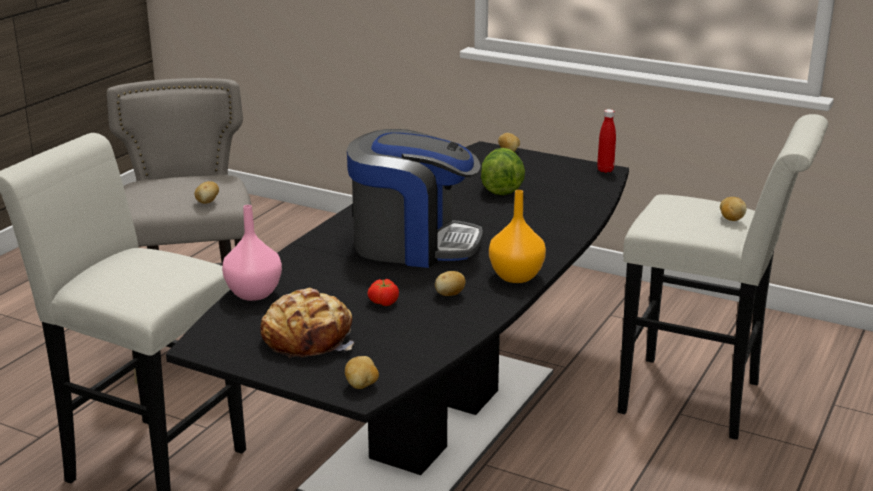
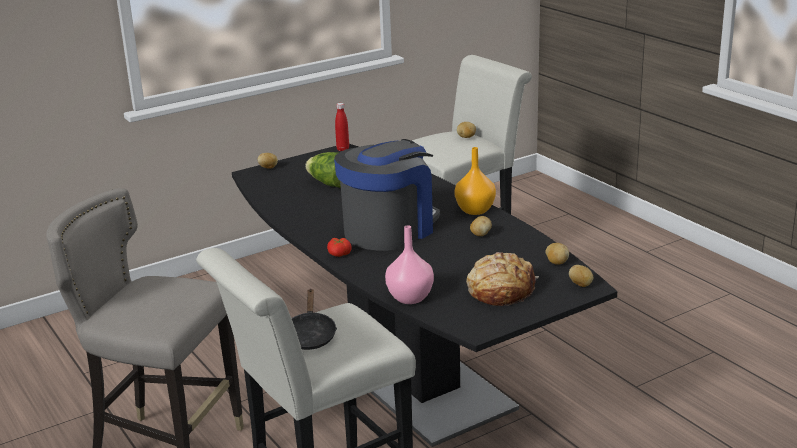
camera: 60 degrees left, 0 degrees up
potato [195,181,219,204] -> potato moved to [546,243,569,265]
tomato [367,279,399,306] -> tomato moved to [327,238,352,257]
none -> black frying pan [292,289,337,350]

